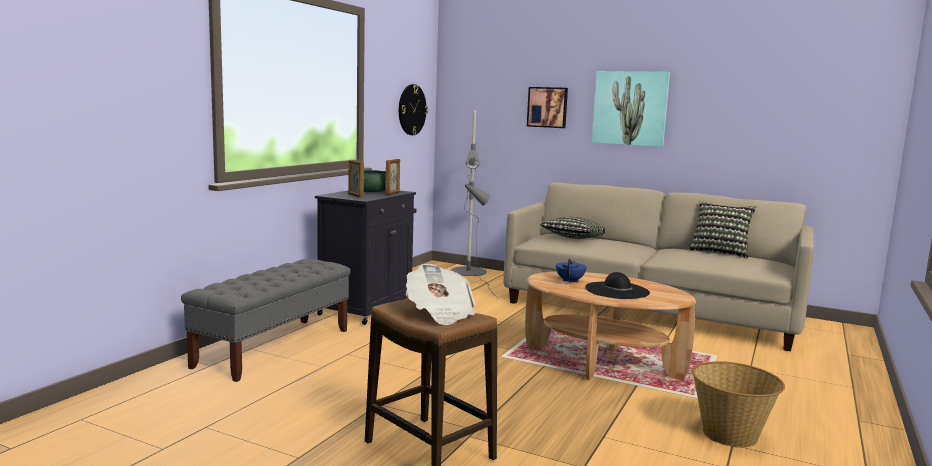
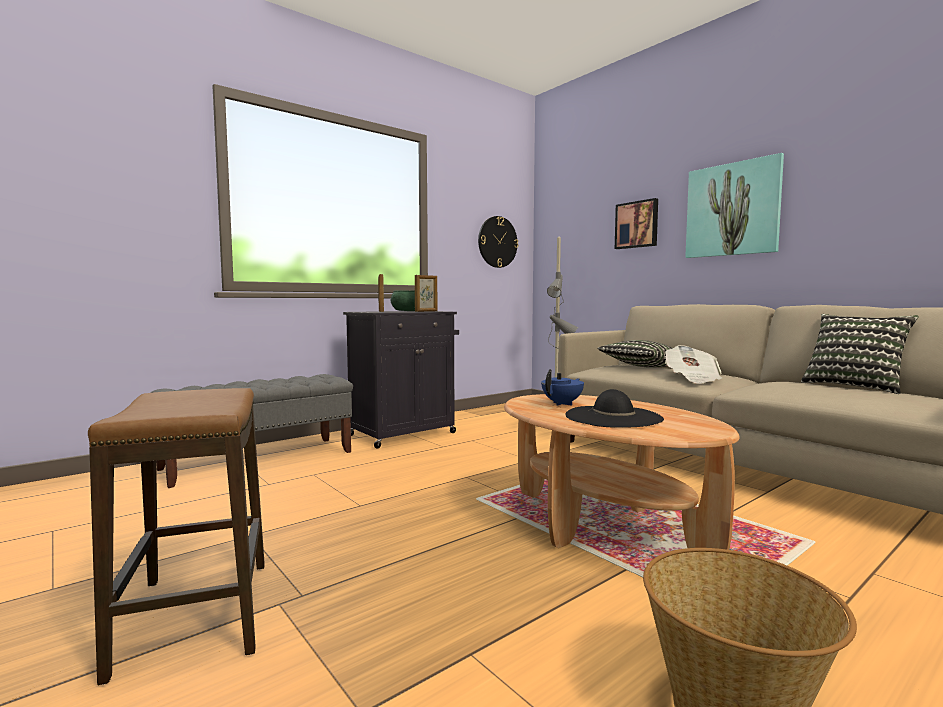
camera: 25 degrees right, 5 degrees down
newspaper [406,264,476,325] -> newspaper moved to [665,345,722,384]

